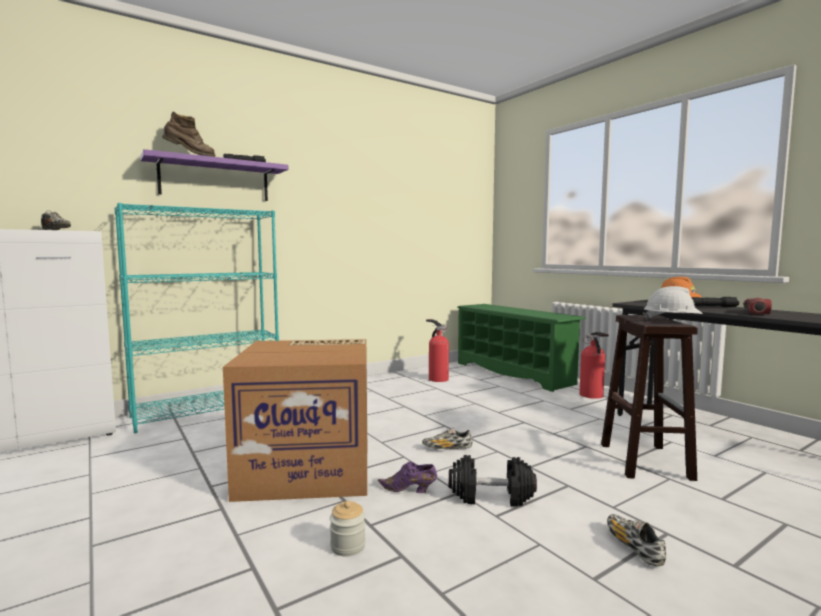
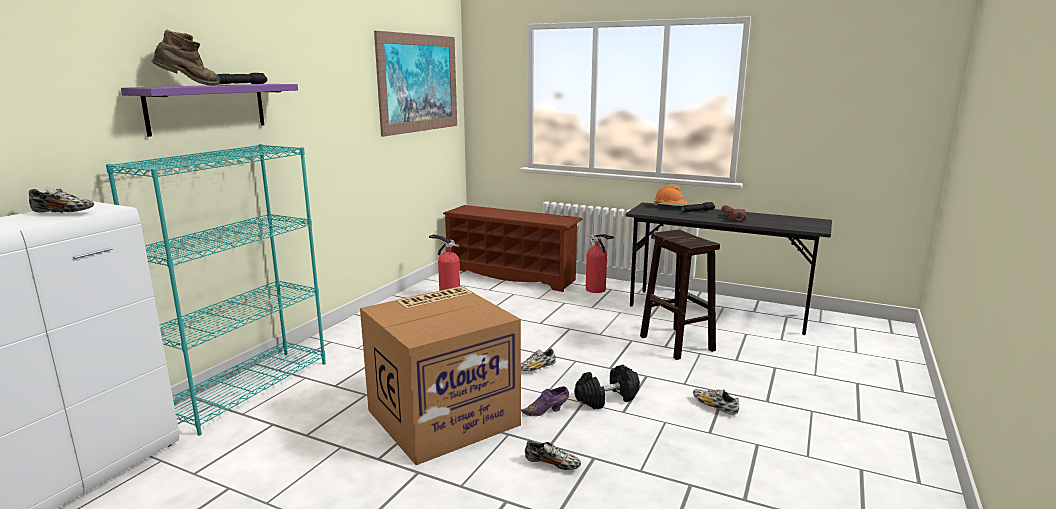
camera: 30 degrees left, 10 degrees up
jar [330,501,366,556] -> shoe [525,440,581,470]
green shoe rack [457,304,586,392] -> brown shoe rack [443,205,583,292]
white hard hat [643,286,703,320] -> none
none -> picture [374,31,457,137]

